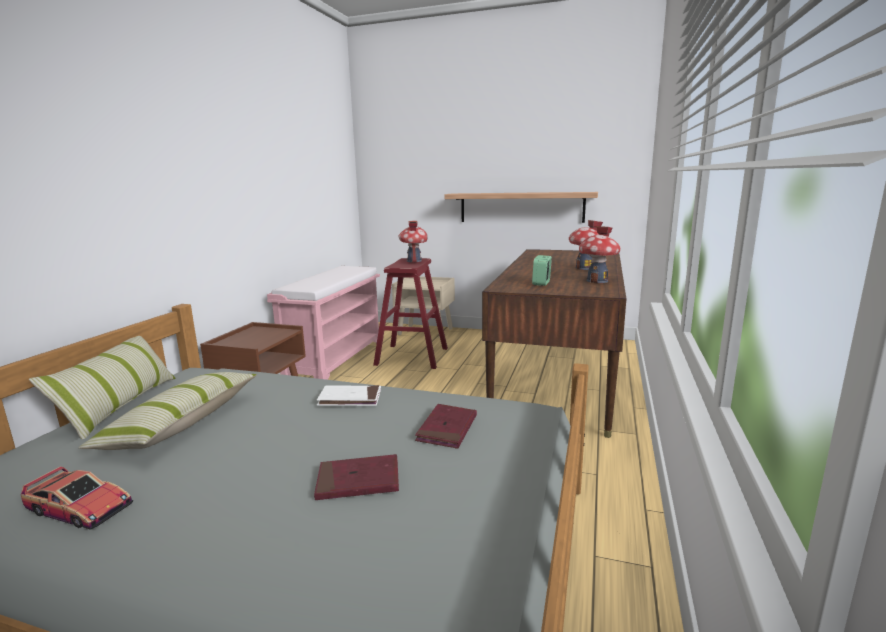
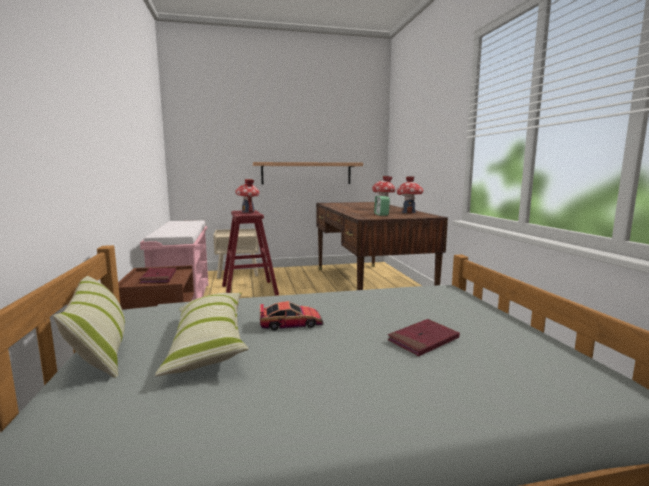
camera: 30 degrees left, 5 degrees down
toy car [20,467,133,530] -> toy car moved to [260,301,324,331]
white book [317,385,381,406] -> none
red book [415,404,477,449] -> red book moved to [139,267,176,283]

